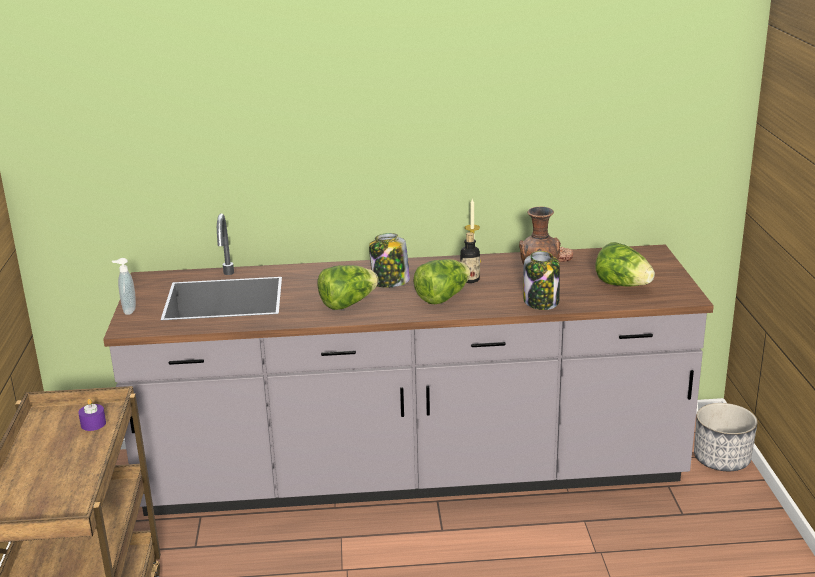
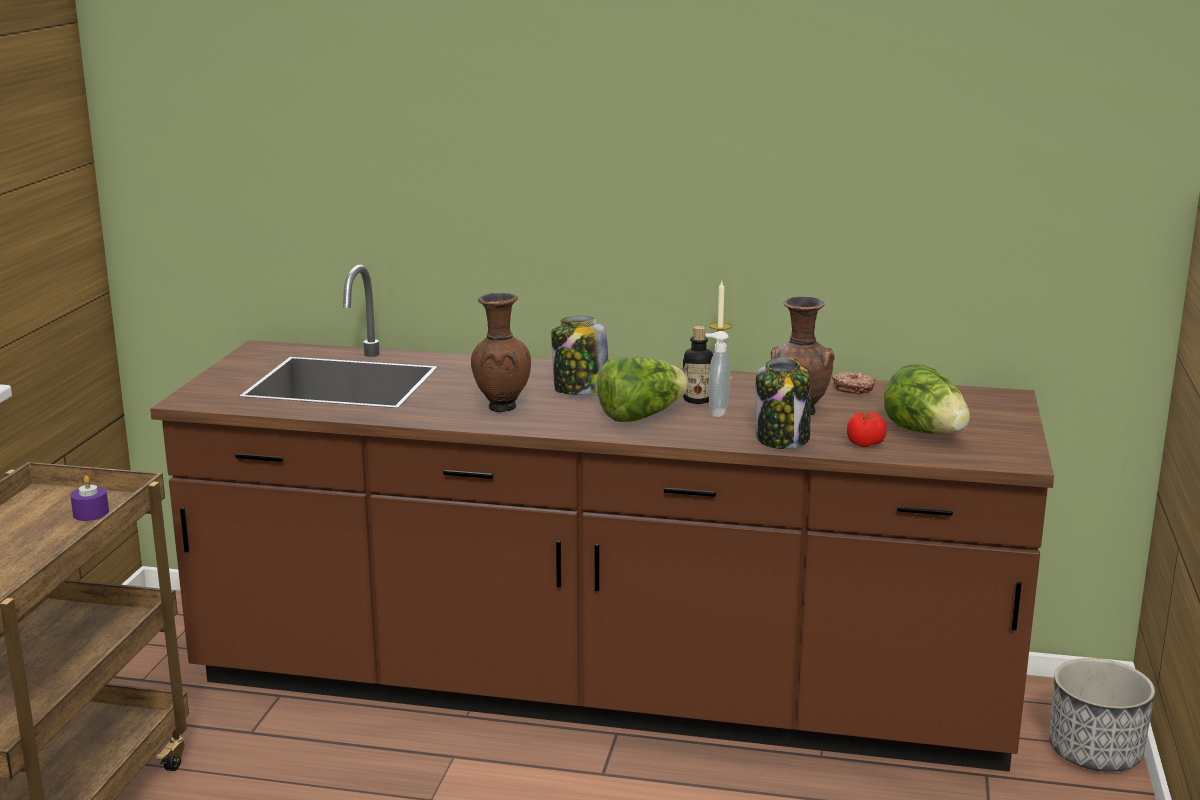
camera: 15 degrees right, 5 degrees down
grey counter [103,213,714,516] -> brown counter [150,265,1054,772]
soap dispenser [112,258,136,315] -> soap dispenser moved to [705,331,730,417]
lettuce [317,265,379,310] -> brown vase [471,293,531,412]
none -> tomato [847,412,887,447]

